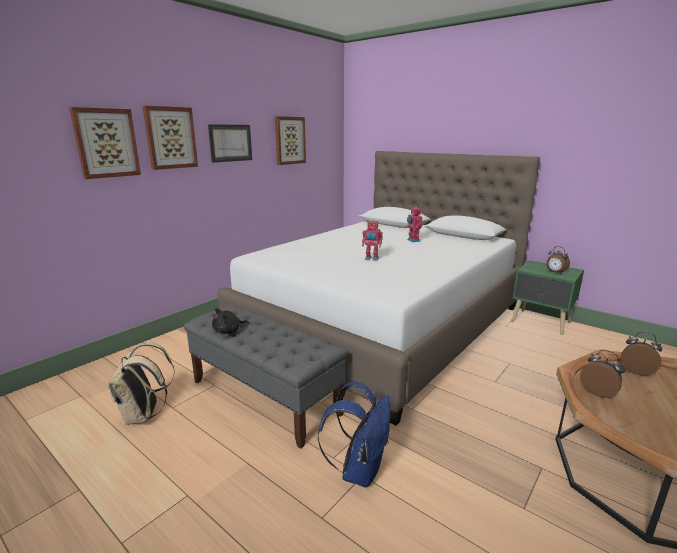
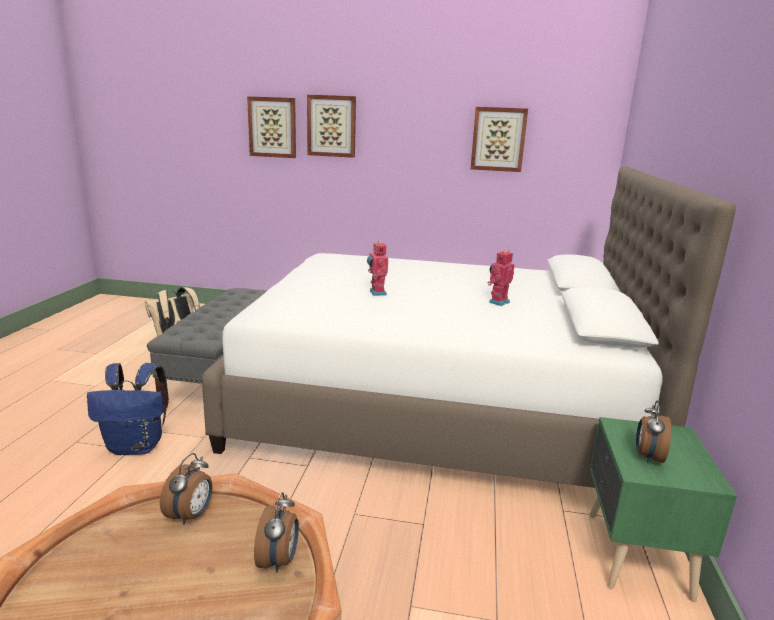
camera: 60 degrees right, 0 degrees up
picture [208,124,252,163] -> none
black plush toy [212,308,249,334] -> none

